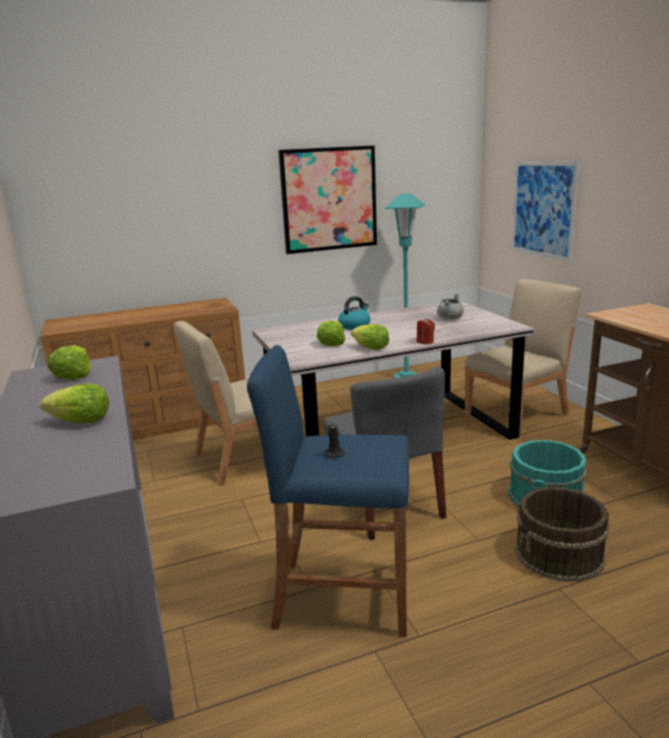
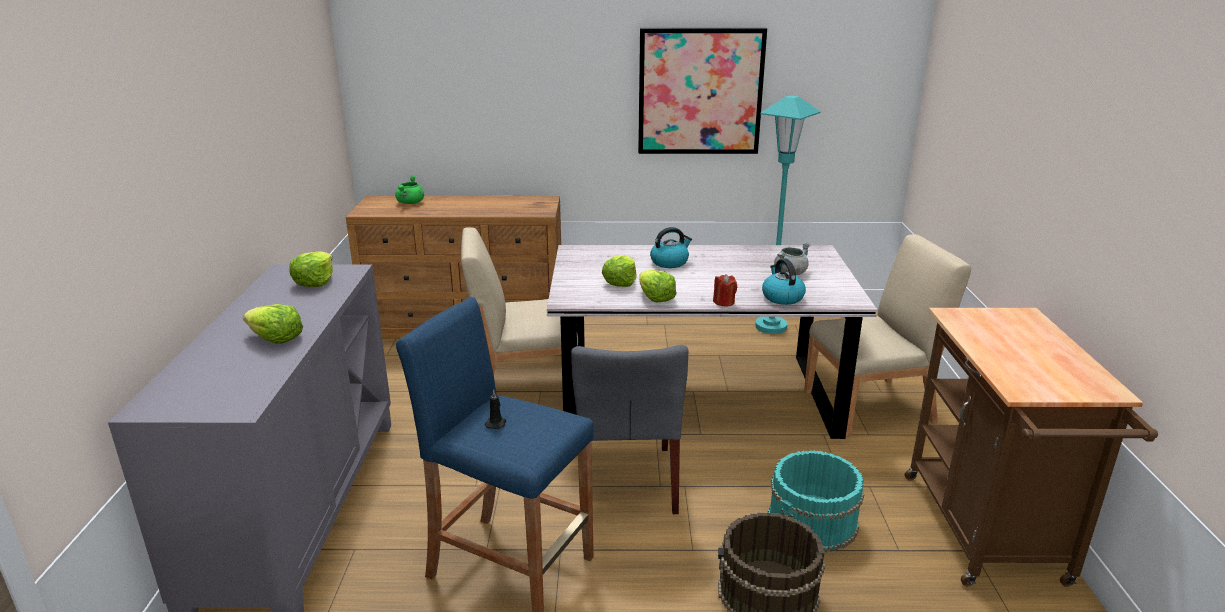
camera: 20 degrees right, 5 degrees up
picture [512,162,580,261] -> none
none -> green cooking pot [395,175,424,204]
none -> kettle [762,259,806,305]

